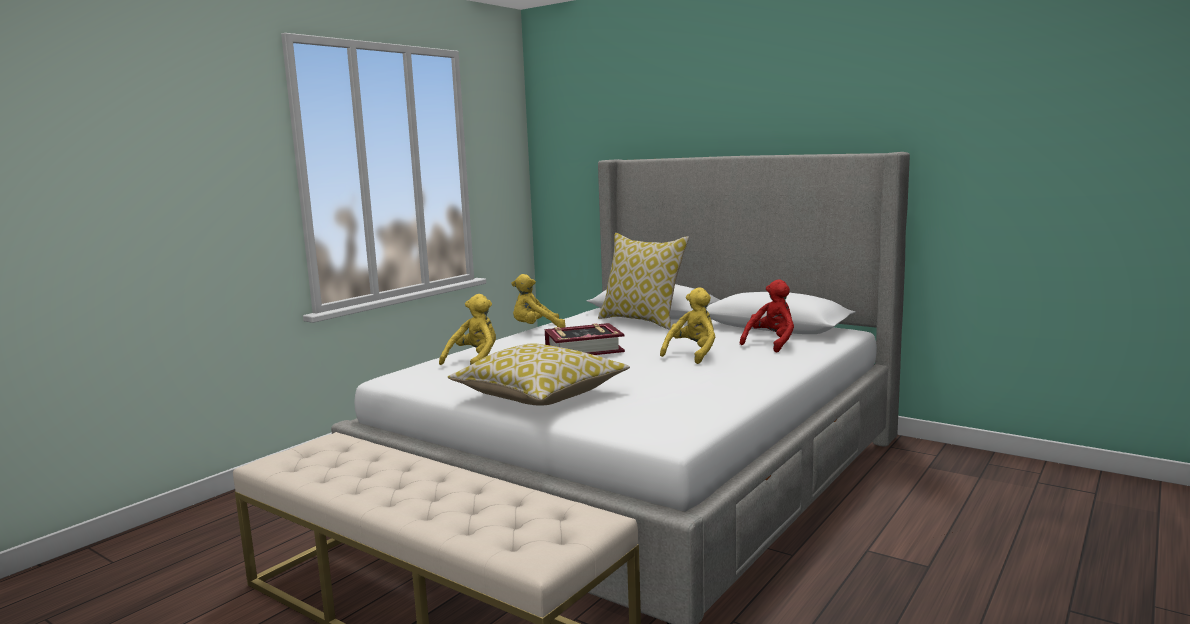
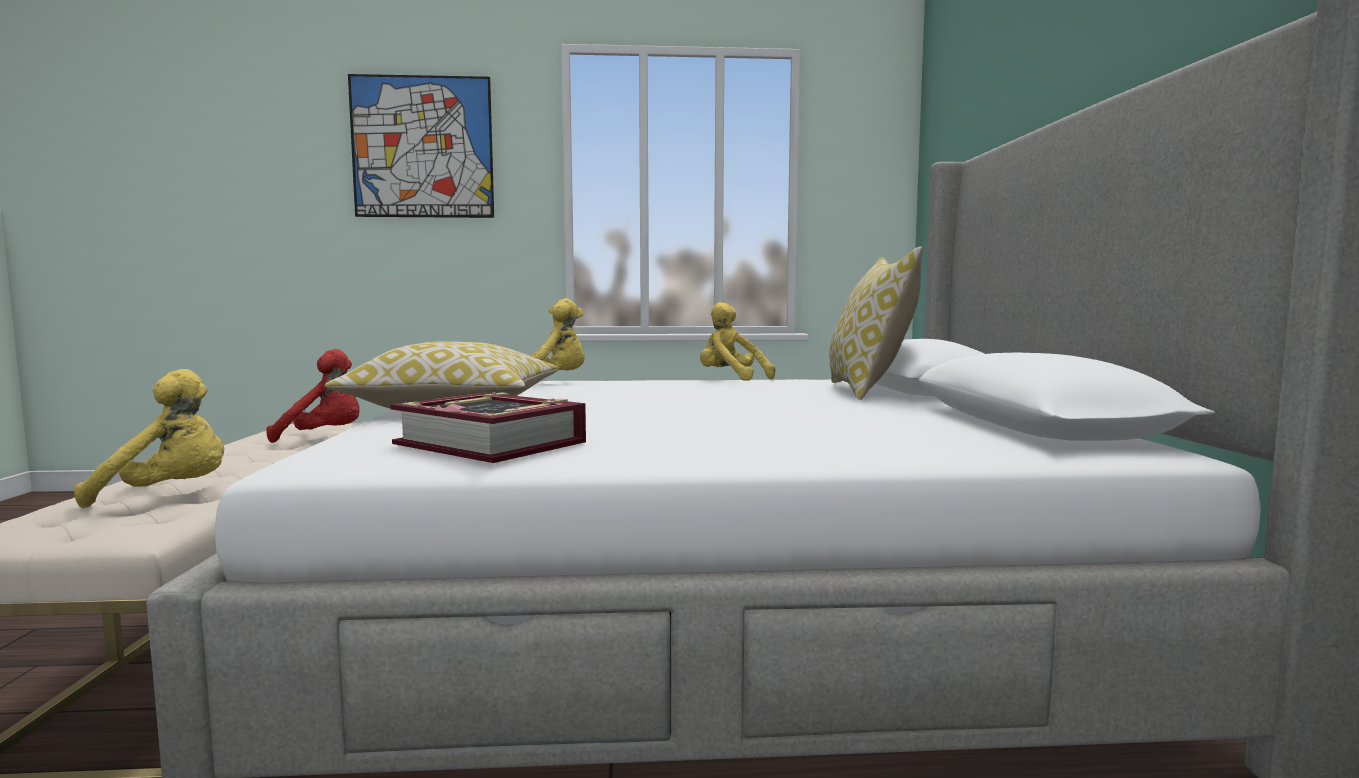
camera: 50 degrees right, 5 degrees down
book [545,323,625,355] -> book moved to [390,392,586,463]
yellow plush toy [660,287,715,364] -> yellow plush toy moved to [74,369,224,508]
red plush toy [740,279,794,353] -> red plush toy moved to [266,349,360,443]
none -> picture [348,74,494,218]

